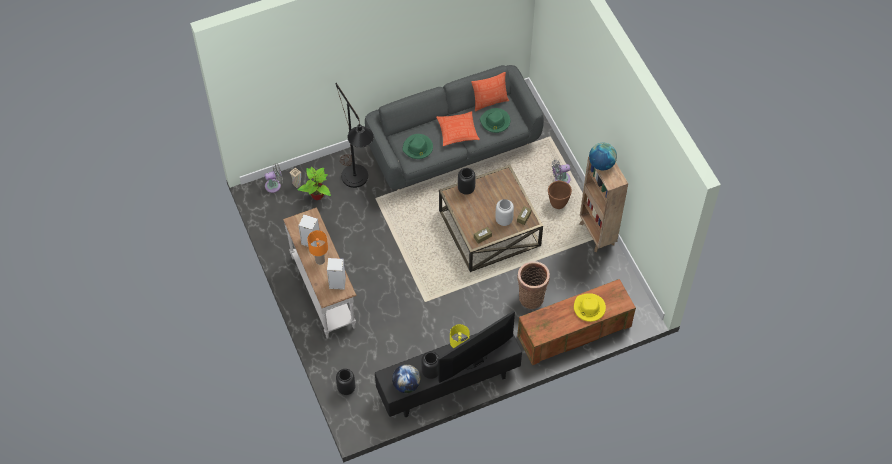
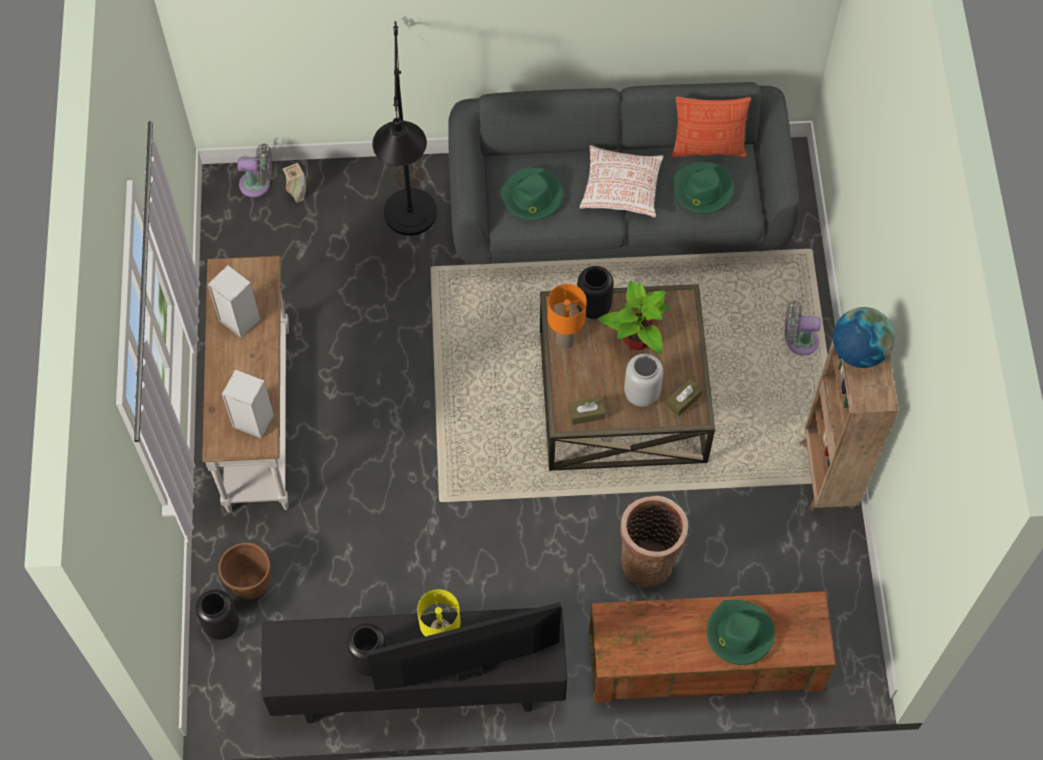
camera: 20 degrees right, 5 degrees up
potted plant [297,167,331,200] -> potted plant moved to [598,280,670,354]
orange table lamp [307,230,328,265] -> orange table lamp moved to [548,284,587,349]
globe [392,364,421,393] -> none
orange pillow [436,111,480,146] -> white pillow [580,145,663,218]
brown planter [548,181,572,209] -> brown planter moved to [218,543,271,599]
yellow hat [574,293,606,322] -> green hat [707,600,775,665]

